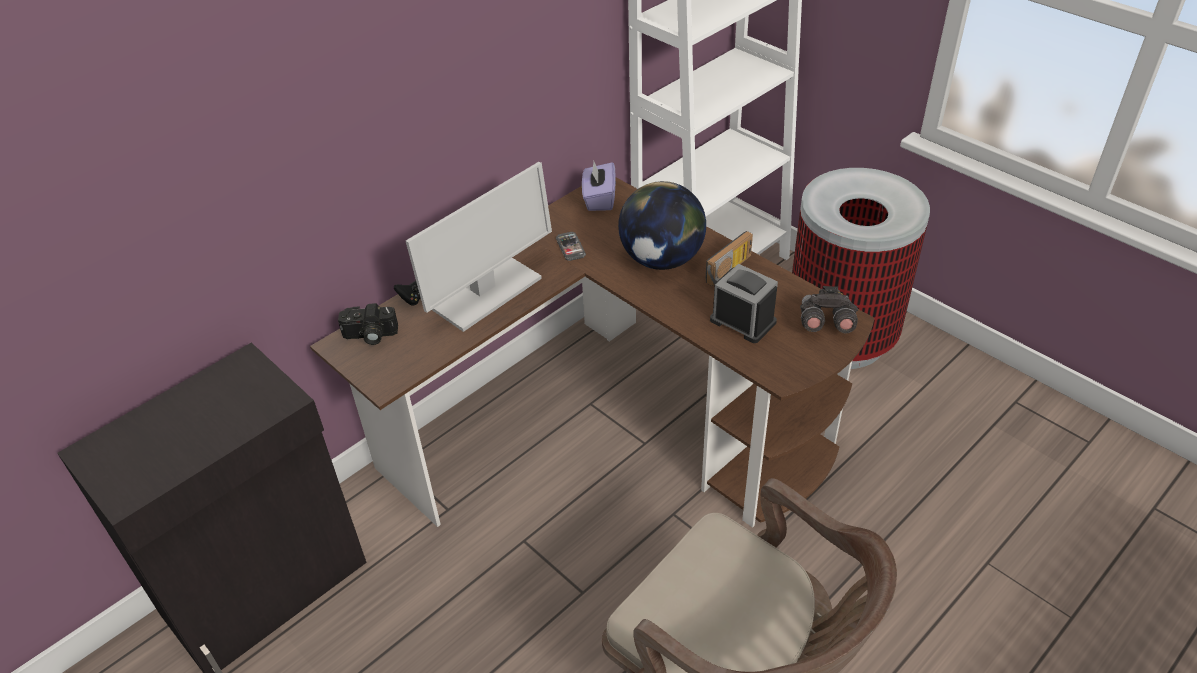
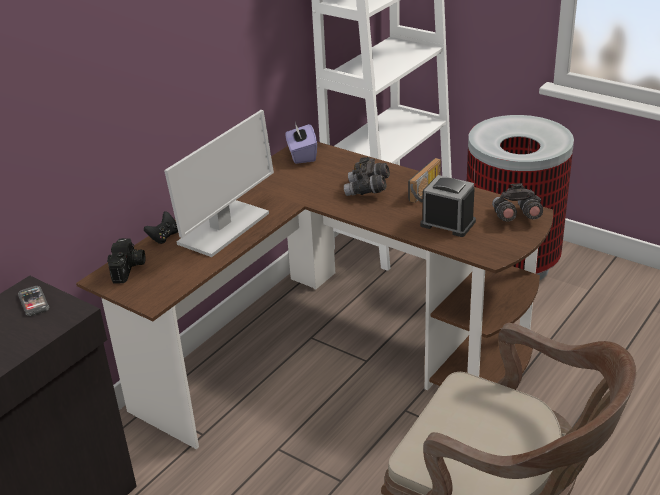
camera: 10 degrees left, 10 degrees down
camera [338,303,398,345] -> camera turned 75 degrees counterclockwise [107,238,145,284]
phone [556,232,586,261] -> phone moved to [18,286,49,316]
globe [618,181,706,270] -> grey binoculars [344,157,390,196]

